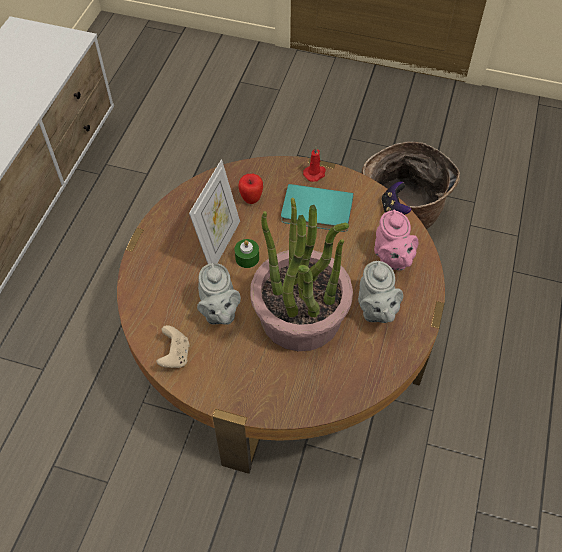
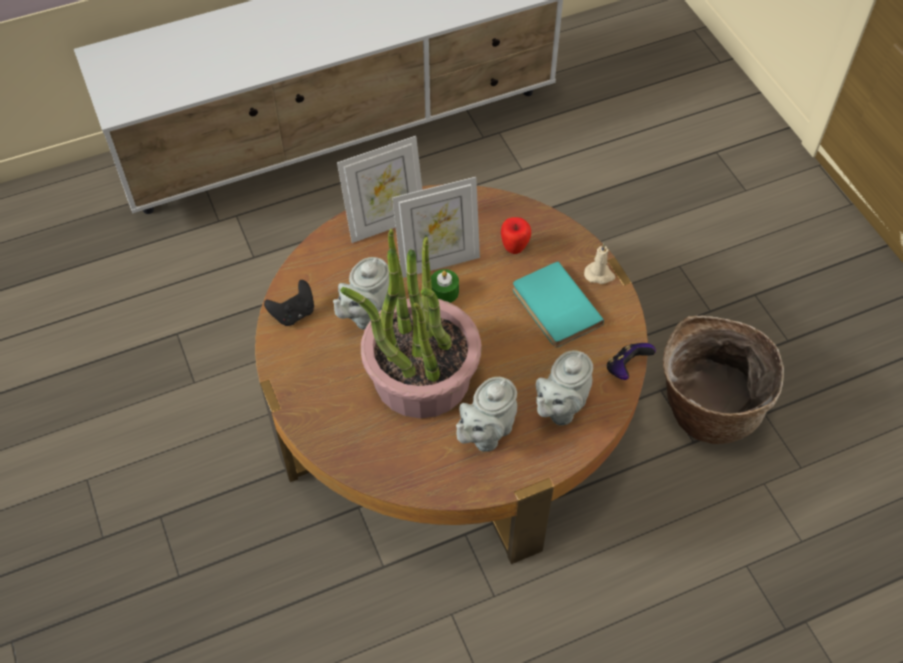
camera: 50 degrees right, 0 degrees up
beige game controller [156,325,189,368] -> black game controller [264,280,314,326]
red candle [303,147,326,182] -> beige candle [584,243,616,284]
pink teapot [374,210,418,271] -> grey teapot [536,350,593,425]
none -> picture frame [337,136,422,243]

